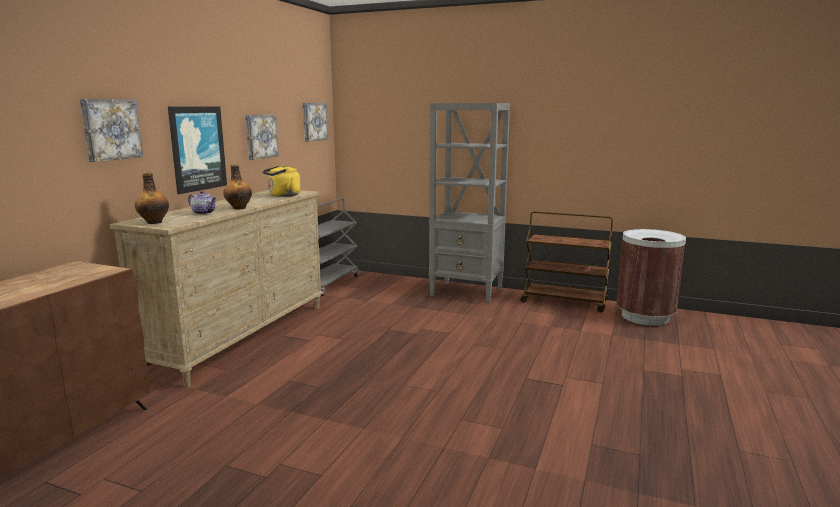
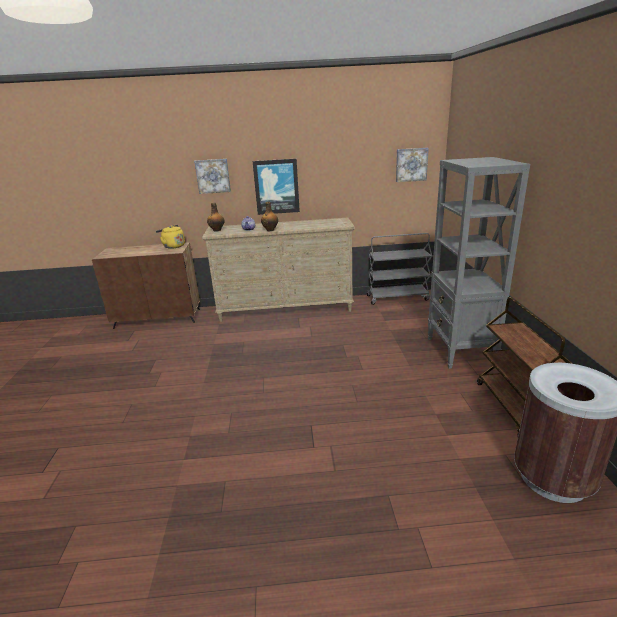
camera: 65 degrees right, 10 degrees up
picture [245,115,279,160] -> none
yellow kettle [262,165,301,197] -> yellow kettle moved to [156,225,185,249]

